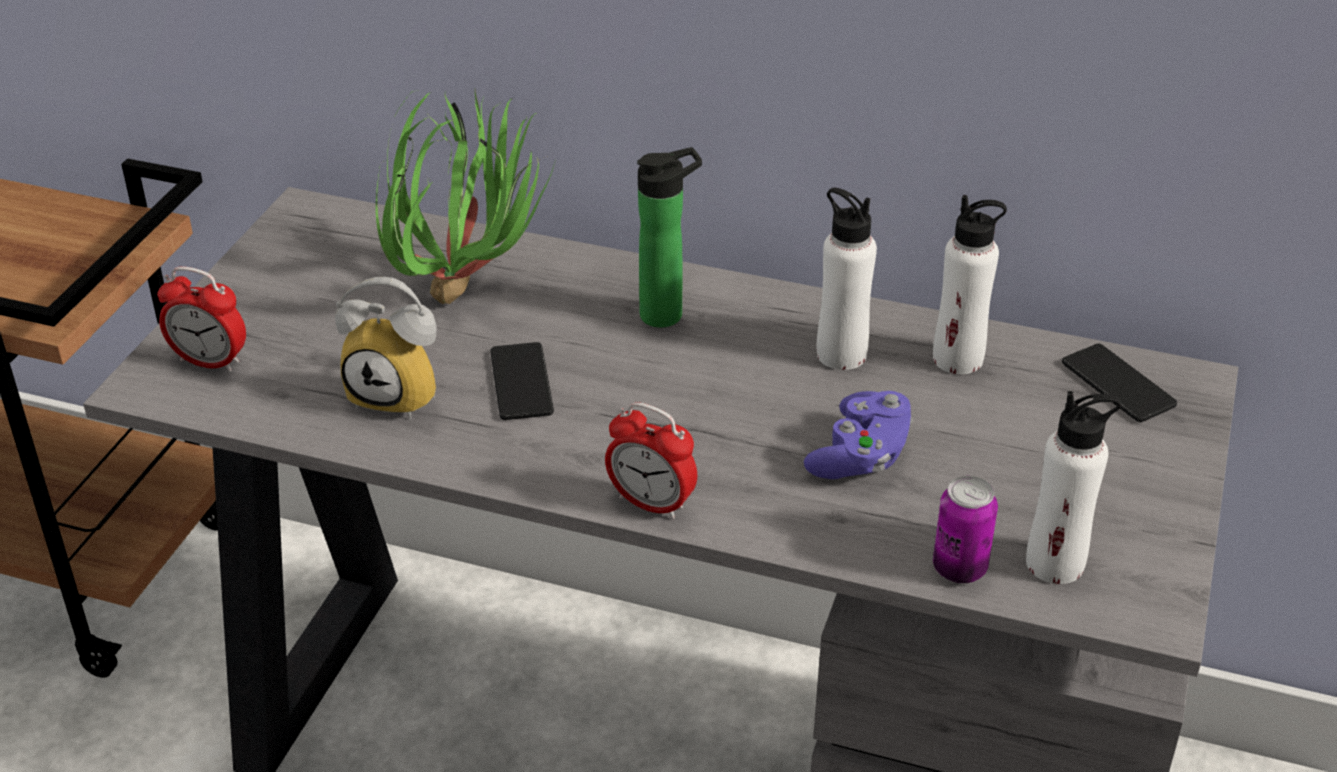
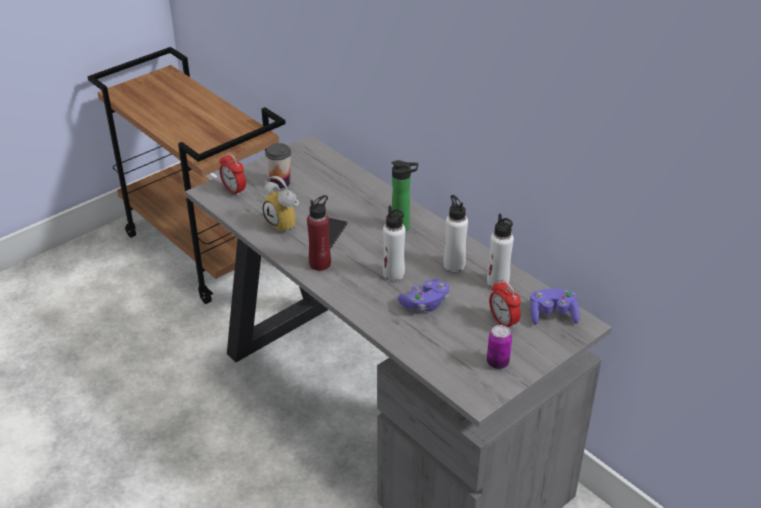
camera: 30 degrees right, 0 degrees up
potted plant [376,91,555,304] -> none
alarm clock [605,402,697,519] -> alarm clock moved to [489,279,521,328]
can [933,476,998,583] -> can moved to [487,325,512,369]
white bottle [1026,391,1121,584] -> white bottle moved to [383,206,405,281]
phone [1062,343,1177,422] -> purple game controller [530,289,580,325]
none -> cup [265,143,291,189]
none -> red bottle [307,195,331,271]

